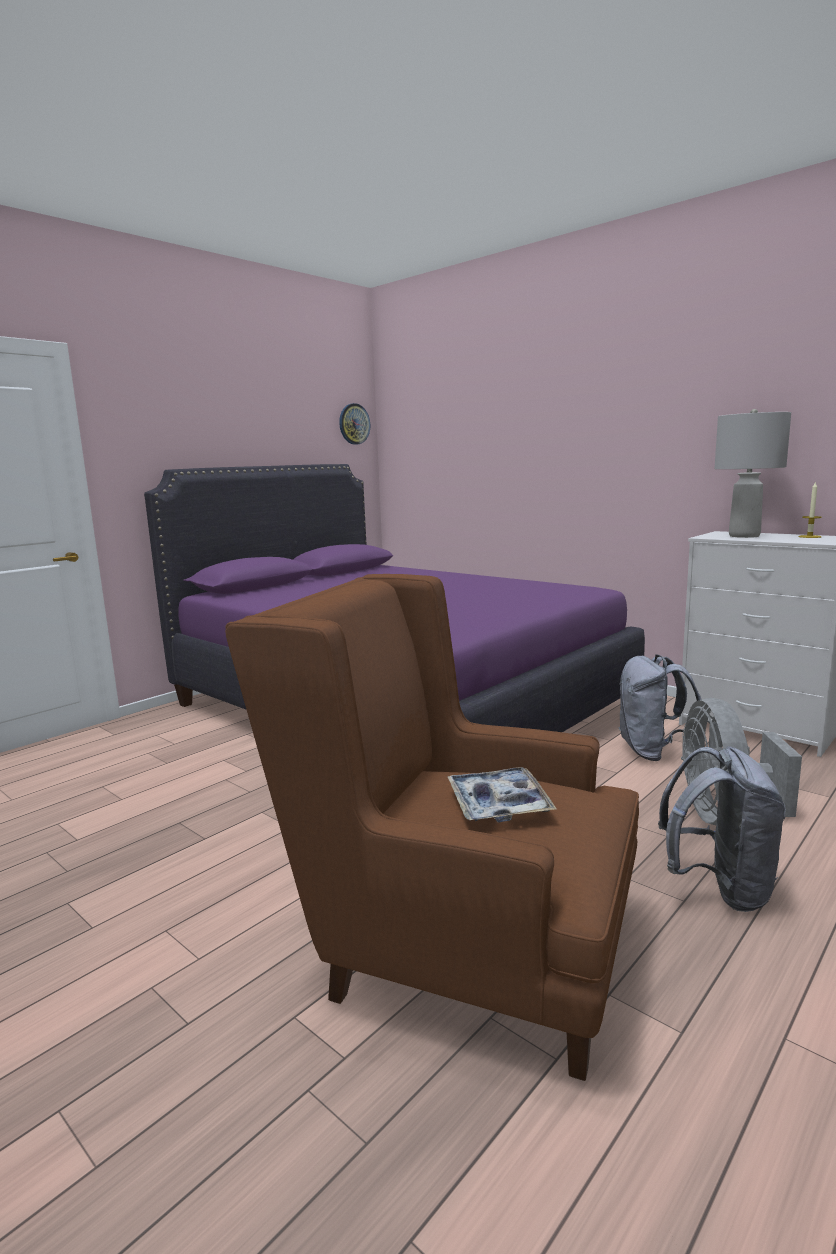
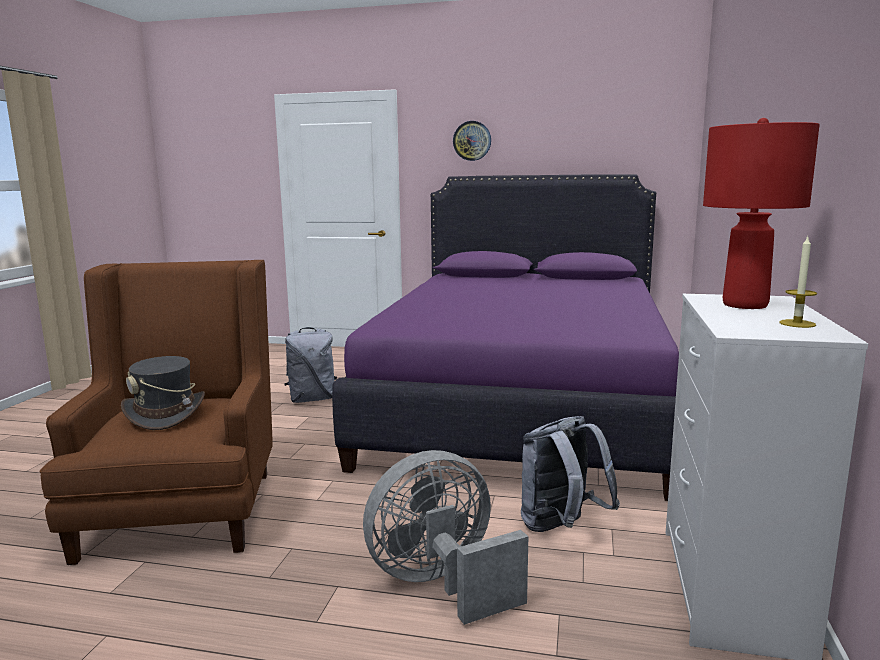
camera: 60 degrees right, 0 degrees up
wall clock [339,403,370,445] -> wall clock moved to [453,121,491,161]
tray [448,767,556,823] -> grey hat [121,356,205,430]
grey backpack [658,746,786,912] -> grey backpack moved to [284,327,337,403]
grey table lamp [714,409,791,538] -> red table lamp [703,118,820,309]

